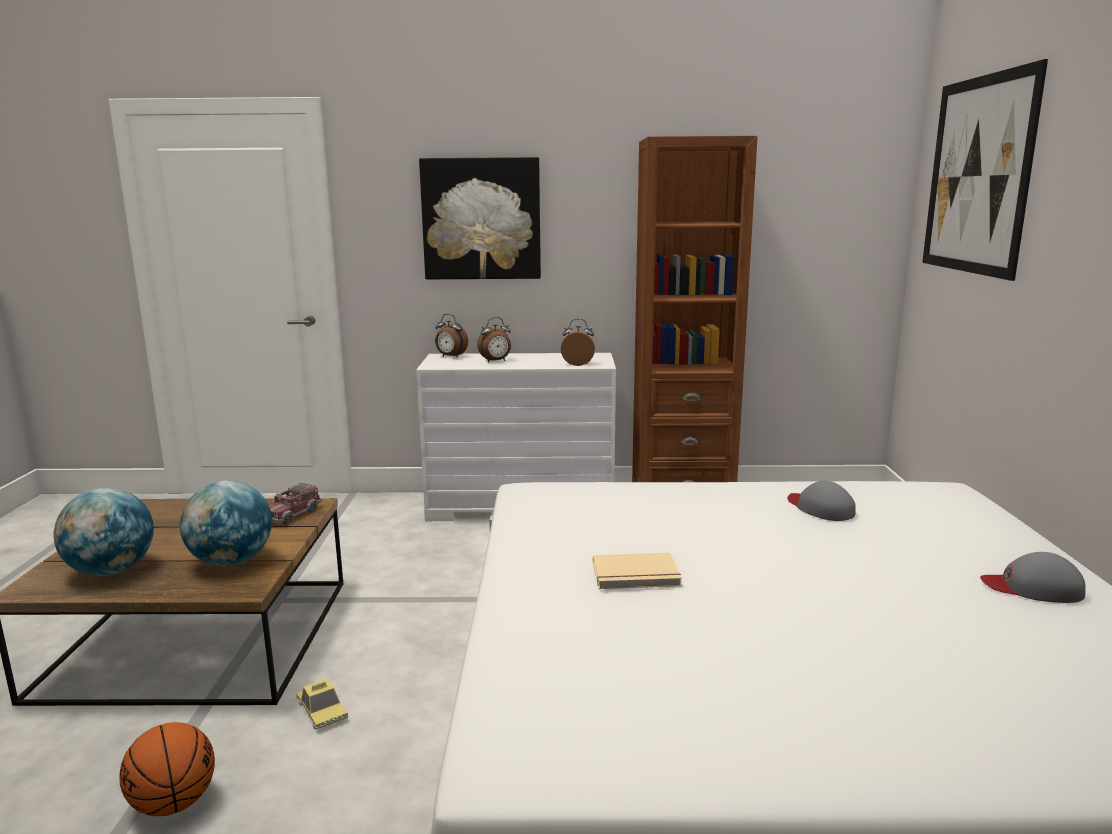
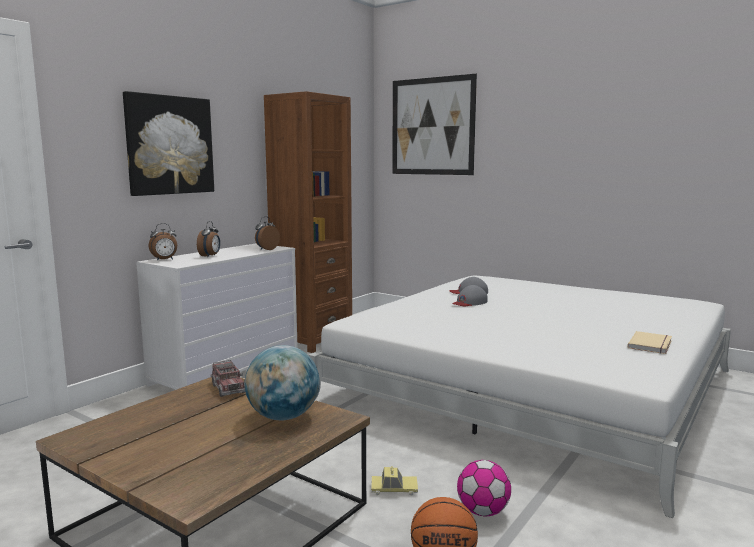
camera: 55 degrees left, 5 degrees down
globe [54,488,154,576] -> none
beige book [593,553,682,589] -> beige book moved to [627,331,672,354]
grey cap [980,552,1086,603] -> grey cap moved to [452,285,488,306]
none -> football [457,460,511,516]

